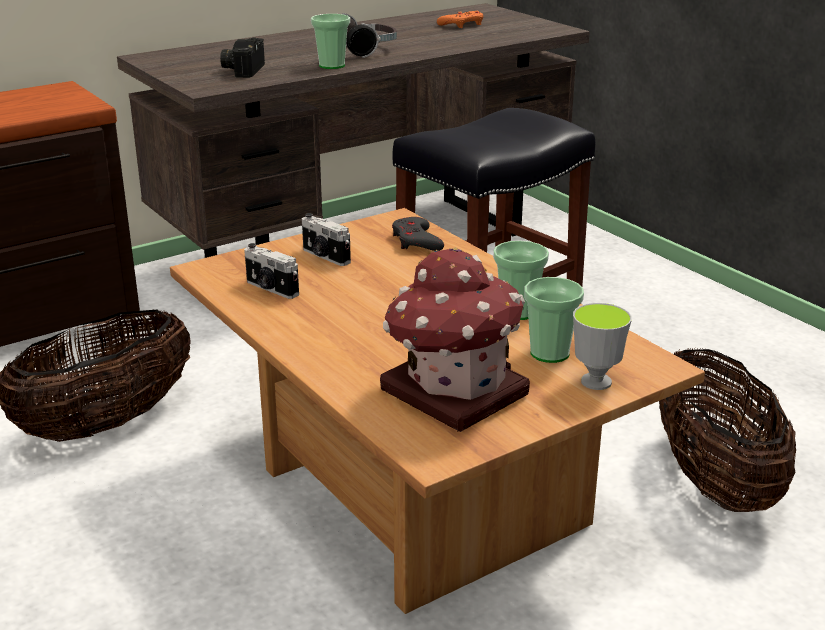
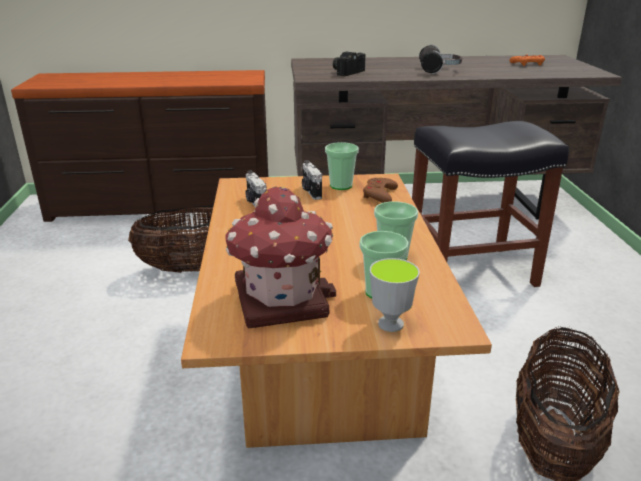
camera: 30 degrees right, 0 degrees up
cup [311,14,350,69] -> cup moved to [325,142,359,190]
grey game controller [392,217,444,251] -> brown game controller [363,178,398,203]

